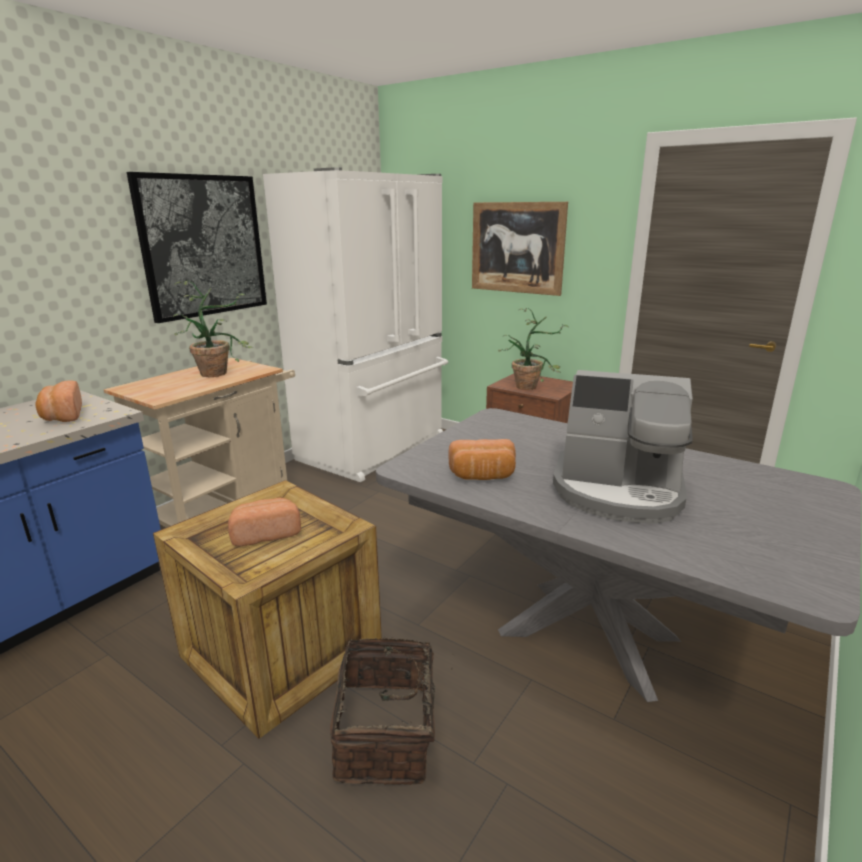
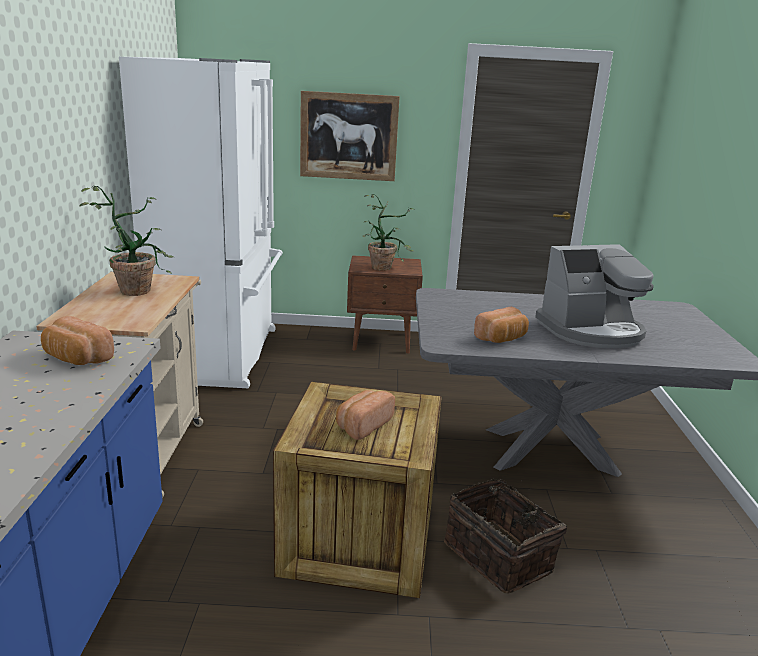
camera: 35 degrees left, 0 degrees up
picture [127,172,267,323] -> none

